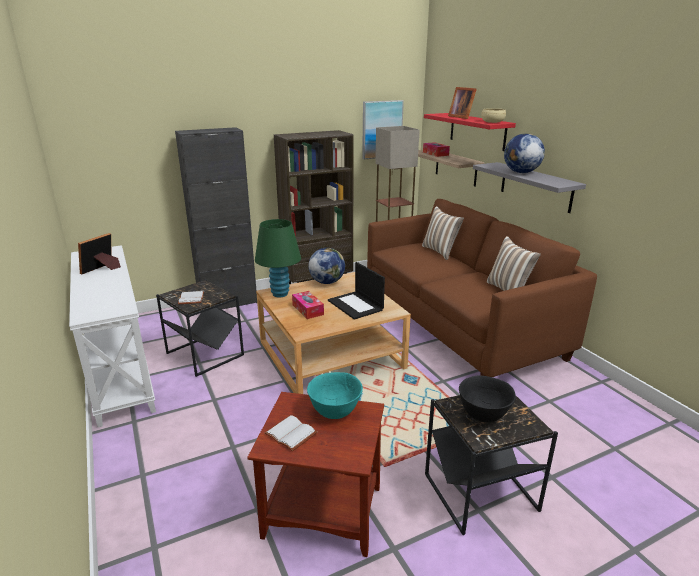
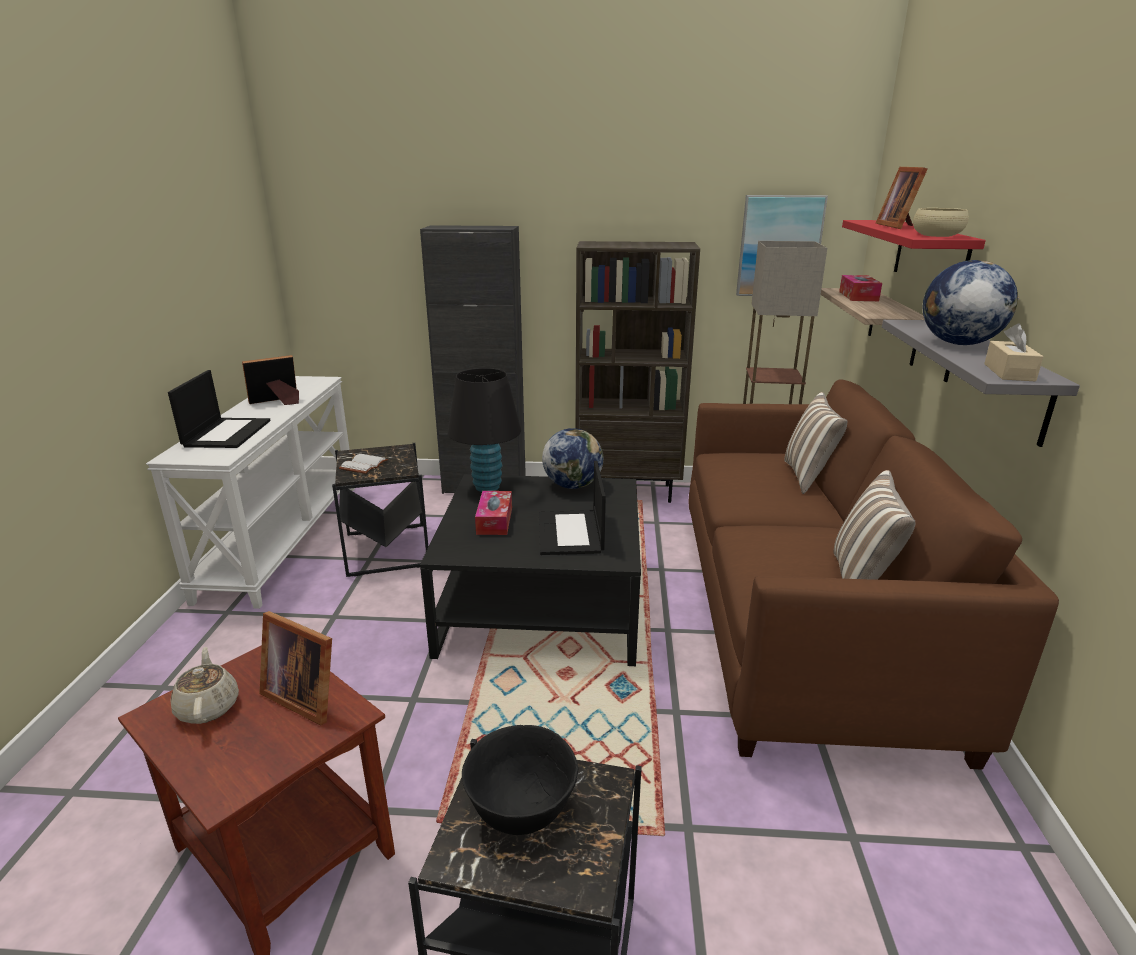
camera: 30 degrees right, 0 degrees up
green table lamp [255,219,301,298] -> black table lamp [448,368,521,492]
beige coffee table [256,272,411,394] -> black coffee table [420,474,641,666]
white book [265,415,317,451] -> beige teapot [171,647,239,724]
turquoise bowl [307,372,363,419] -> picture frame [259,611,332,725]
none -> laptop [168,370,270,448]
none -> beige tissue box [984,323,1043,382]

